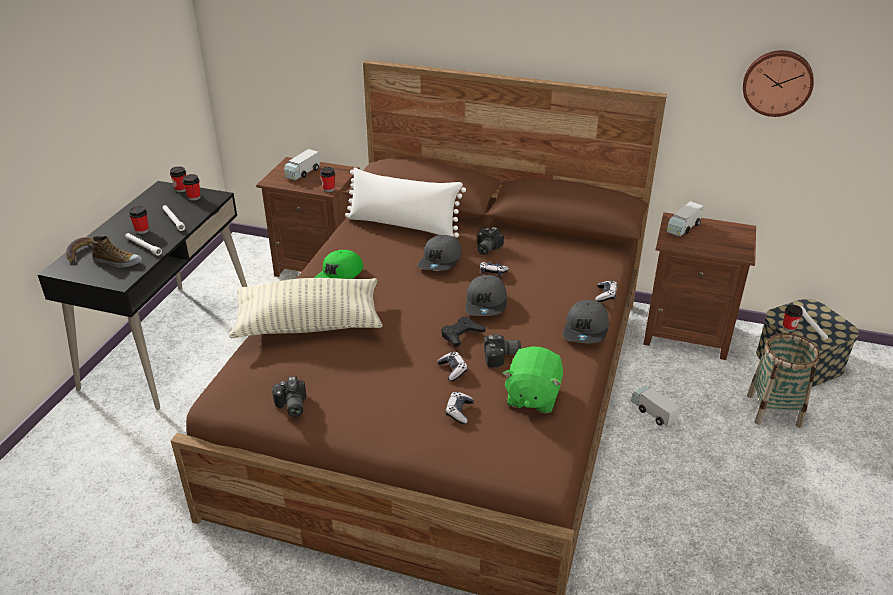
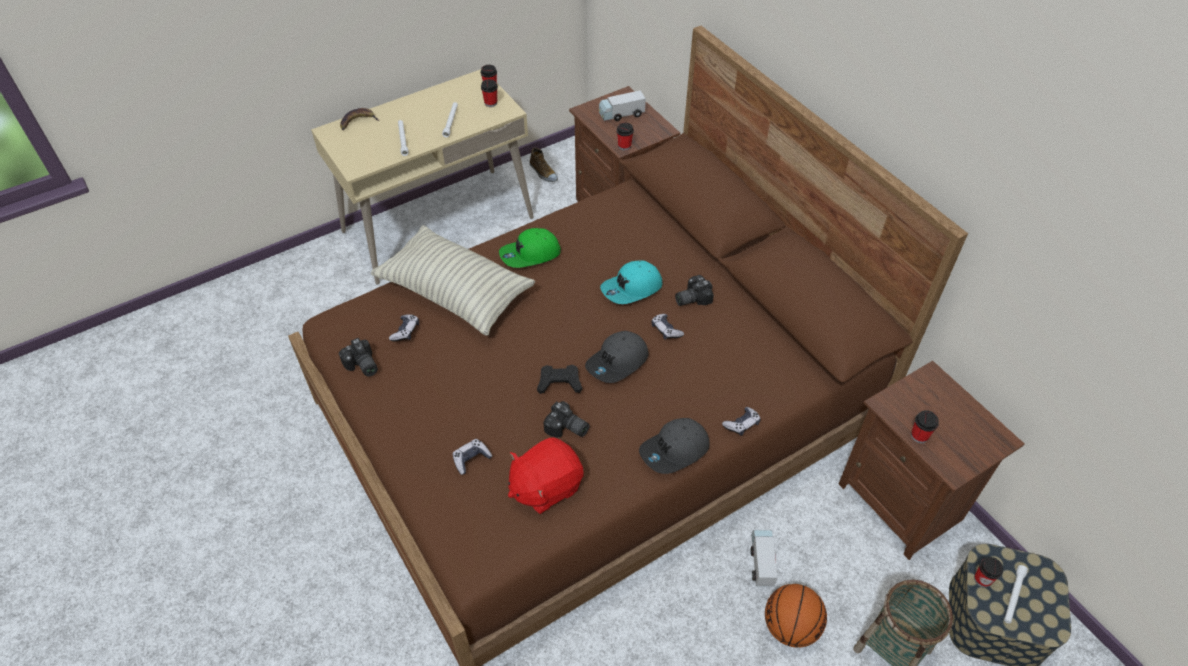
camera: 40 degrees right, 15 degrees up
black desk [38,181,248,410] -> beige desk [311,69,534,285]
shoe [91,236,142,268] -> shoe moved to [530,147,558,182]
cup [129,206,149,234] -> cup moved to [911,410,939,443]
camera [272,376,306,417] -> camera turned 60 degrees counterclockwise [339,338,378,377]
white pillow [345,167,466,238] -> none
grey cap [417,235,462,271] -> turquoise cap [600,261,662,304]
game controller [437,352,468,381] -> game controller moved to [389,314,419,342]
green plush toy [503,346,563,413] -> red plush toy [508,438,584,514]
toy truck [667,201,703,237] -> none
wall clock [743,50,814,117] -> none
none -> basketball [765,584,827,648]

